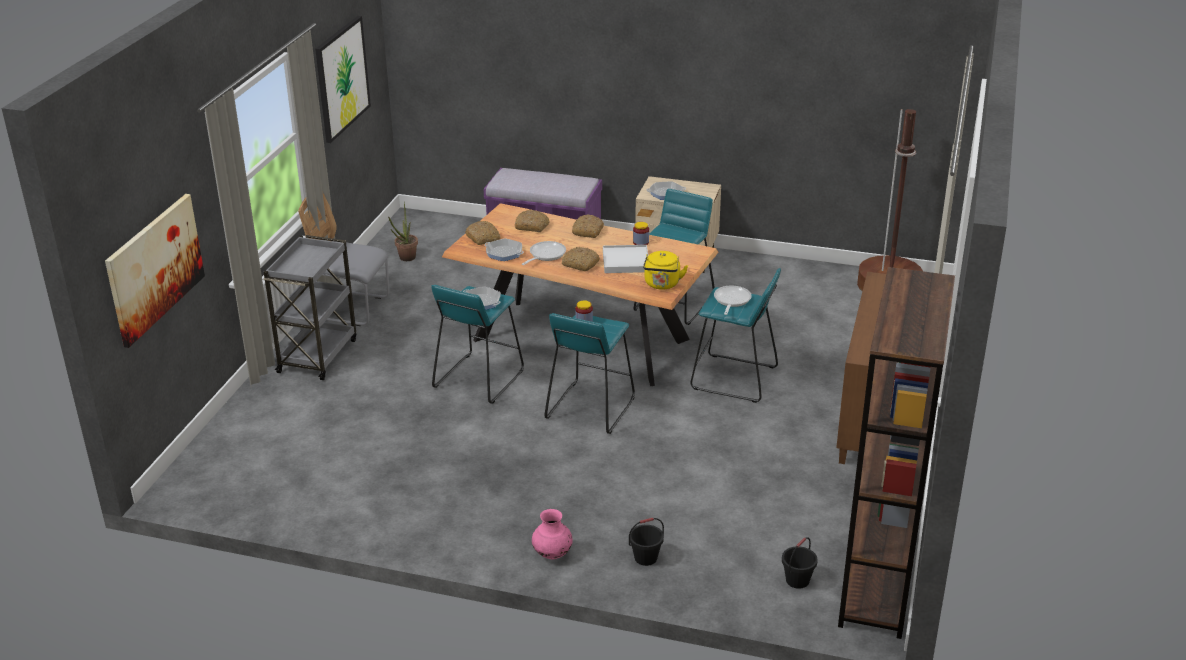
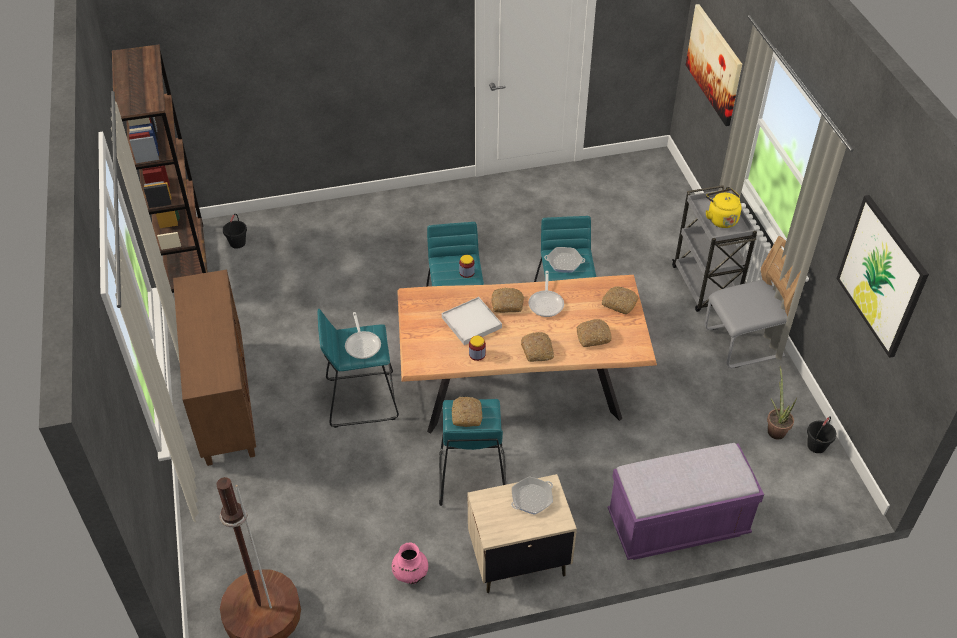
camera: 150 degrees right, 15 degrees up
frying pan [485,238,524,261] -> none
pink vase [532,509,573,559] -> pink vase moved to [392,543,428,584]
black bucket [629,518,664,566] -> black bucket moved to [807,416,836,453]
yellow kettle [643,251,688,290] -> yellow kettle moved to [706,188,742,228]
none -> bread [451,397,483,427]

